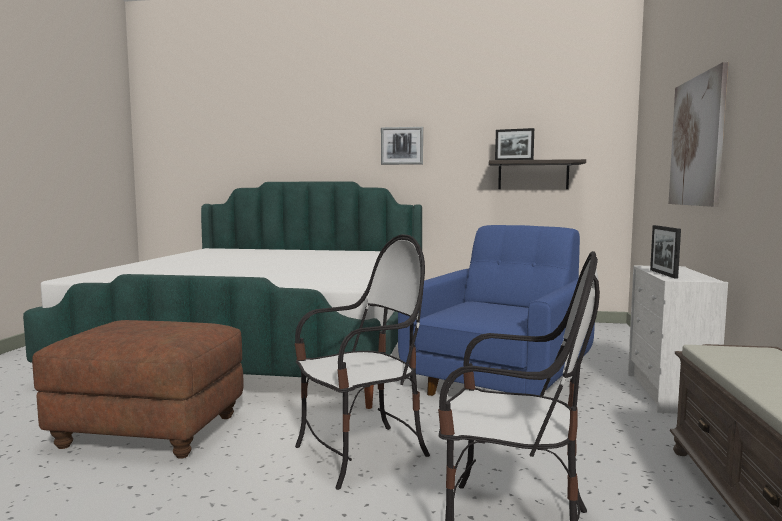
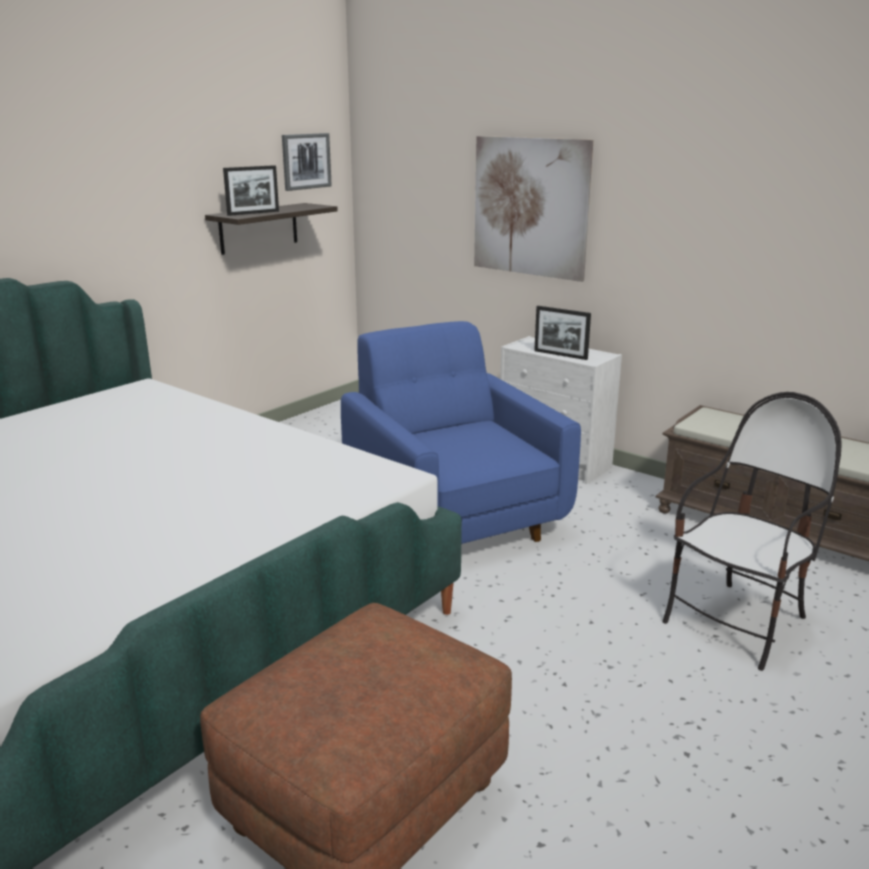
camera: 60 degrees left, 15 degrees up
chair [295,234,430,490] -> none
picture [381,127,423,165] -> picture moved to [282,133,332,191]

